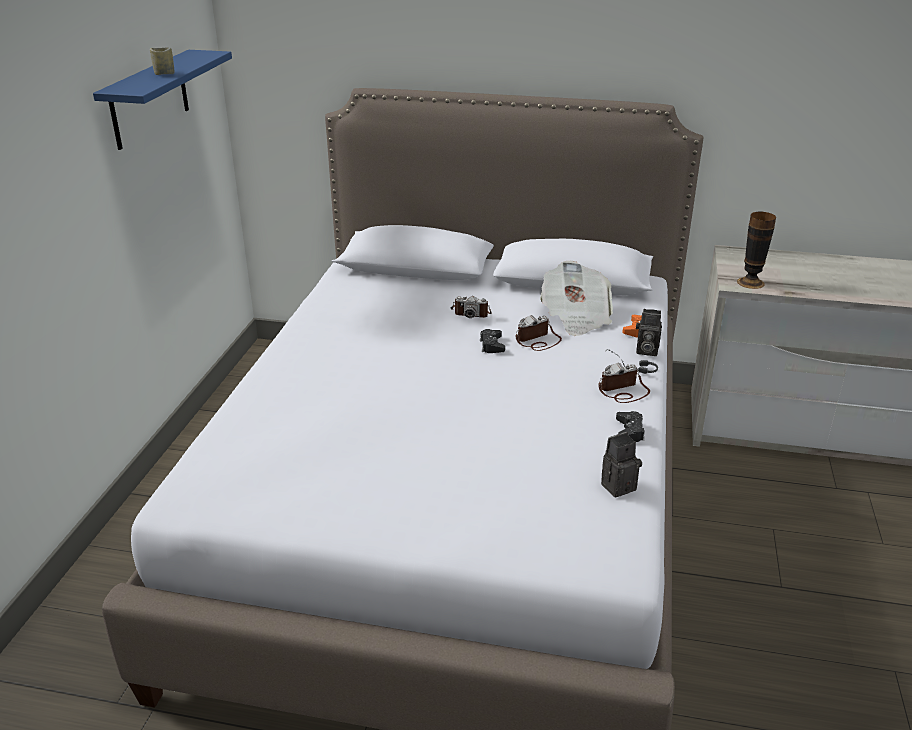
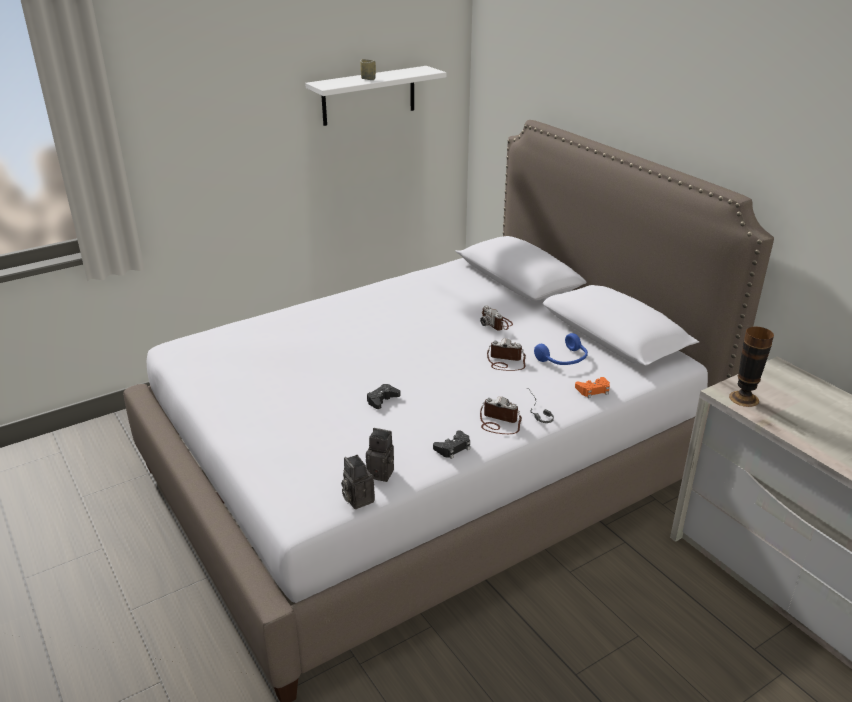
camera: 45 degrees right, 0 degrees up
blue shelf [93,50,232,150] -> white shelf [305,66,446,126]
black game controller [480,329,505,353] -> black game controller moved to [367,384,401,409]
newspaper [540,261,613,336] -> blue headphones [534,333,588,365]
camera [636,309,662,356] -> camera moved to [341,455,375,509]

